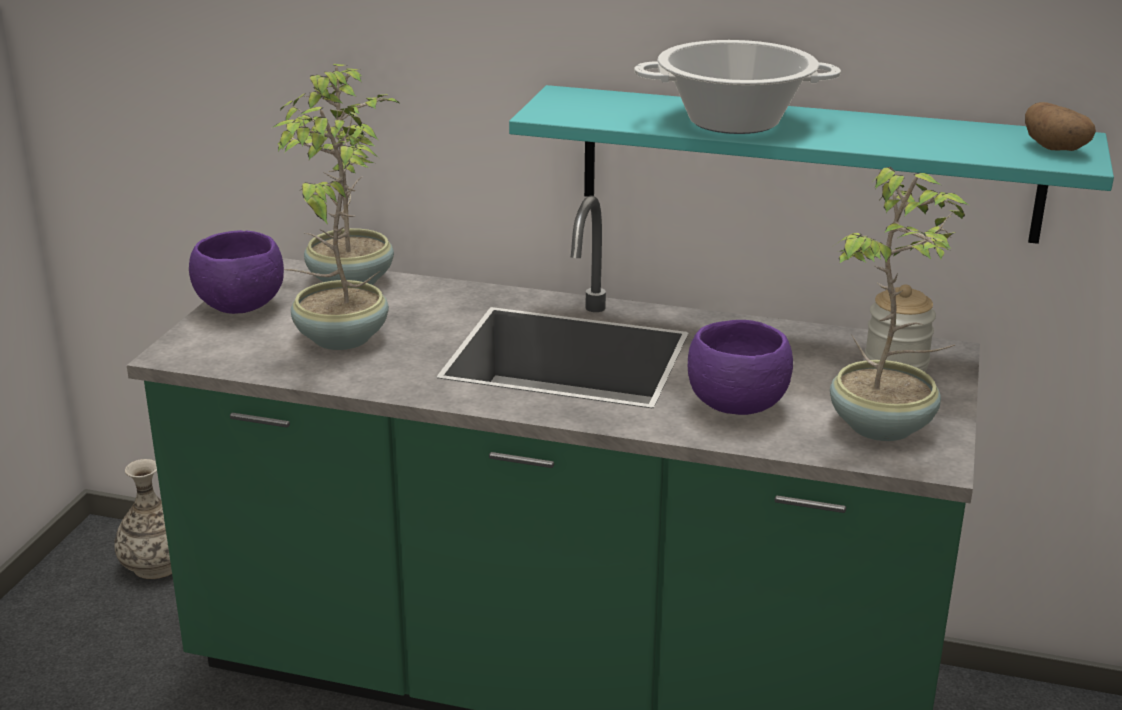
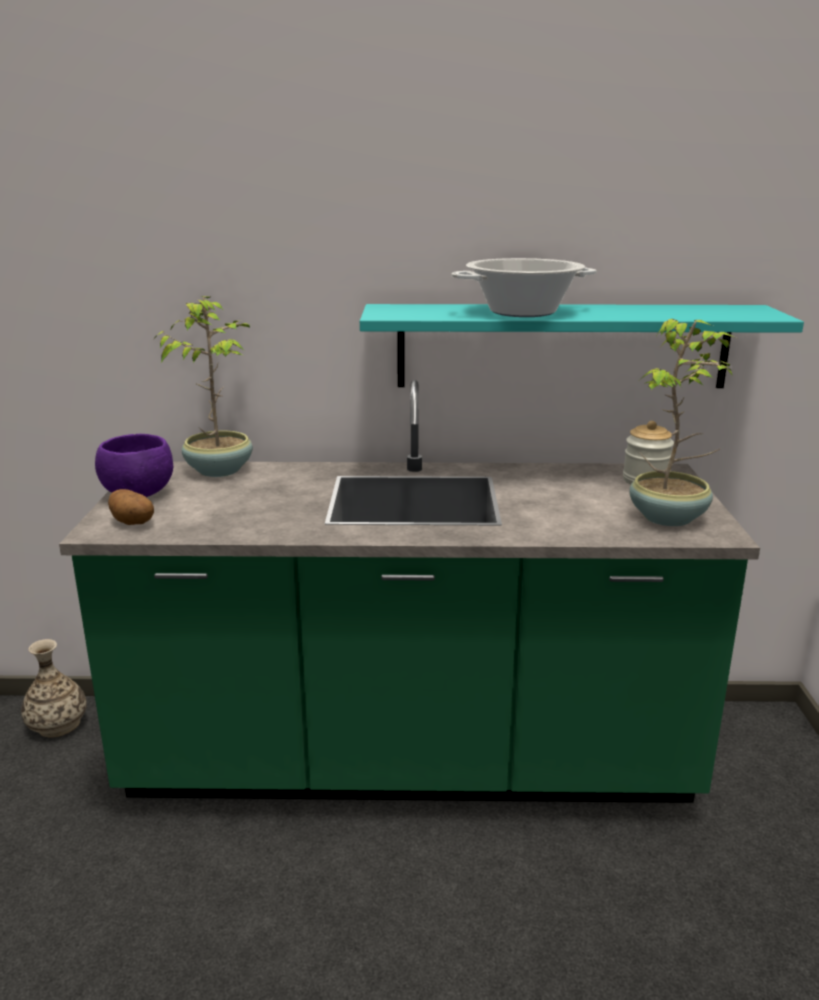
camera: 15 degrees left, 5 degrees down
potted plant [270,107,389,350] -> none
purple bowl [687,320,793,415] -> none
potato [1025,102,1096,151] -> potato moved to [108,489,154,525]

